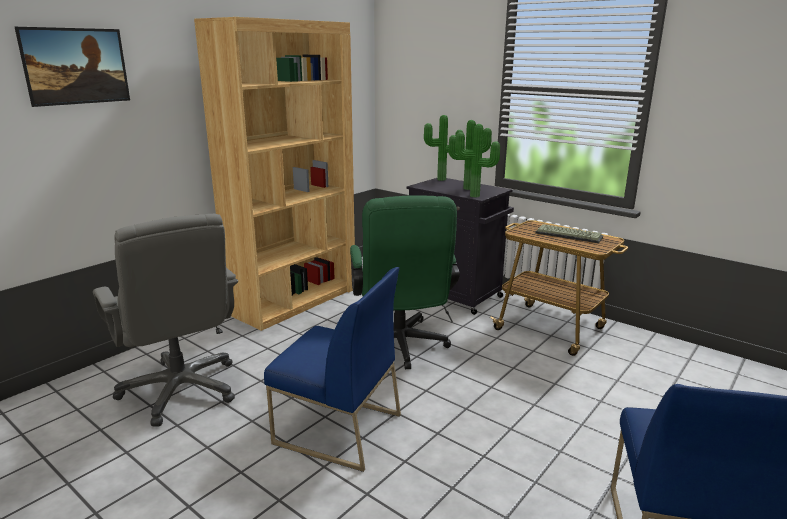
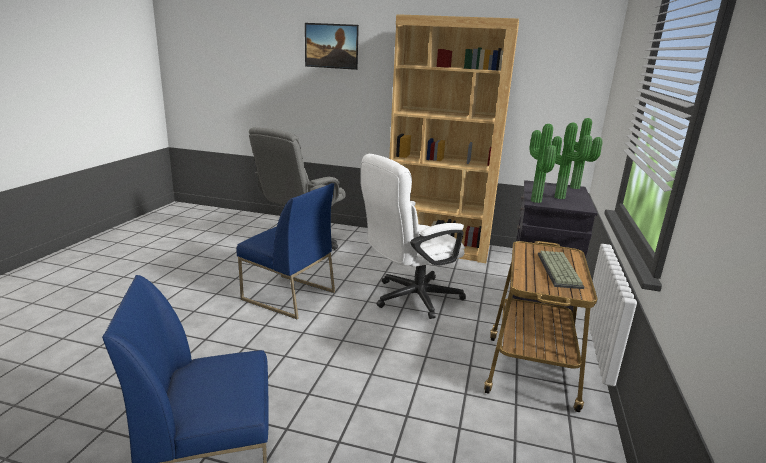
camera: 65 degrees right, 0 degrees up
blue chair [264,267,401,472] -> blue chair turned 60 degrees counterclockwise [236,183,335,319]
green office chair [350,195,460,370] -> white office chair [360,154,466,319]

